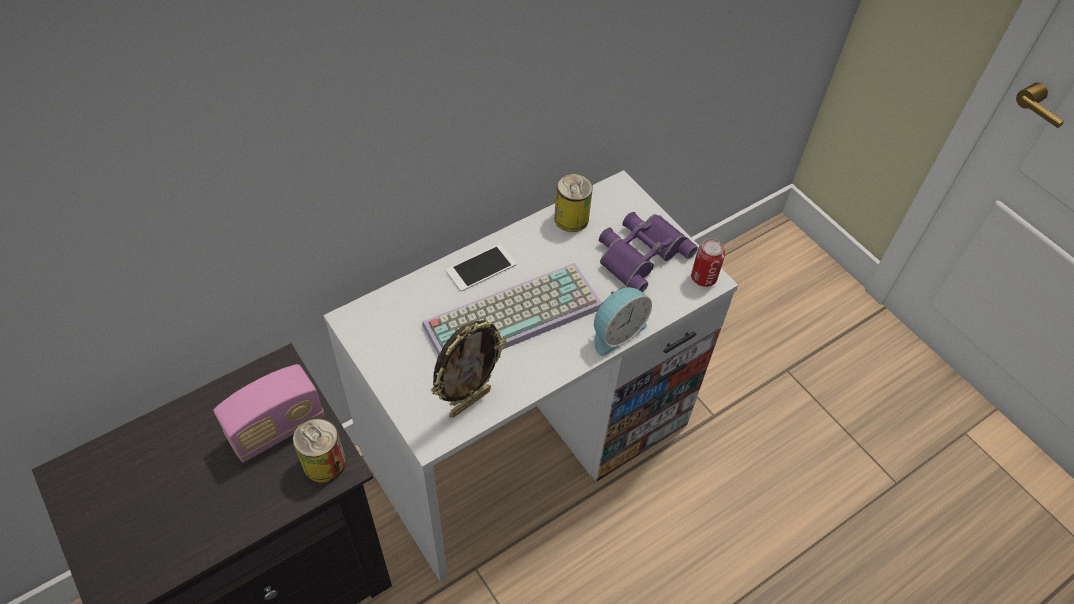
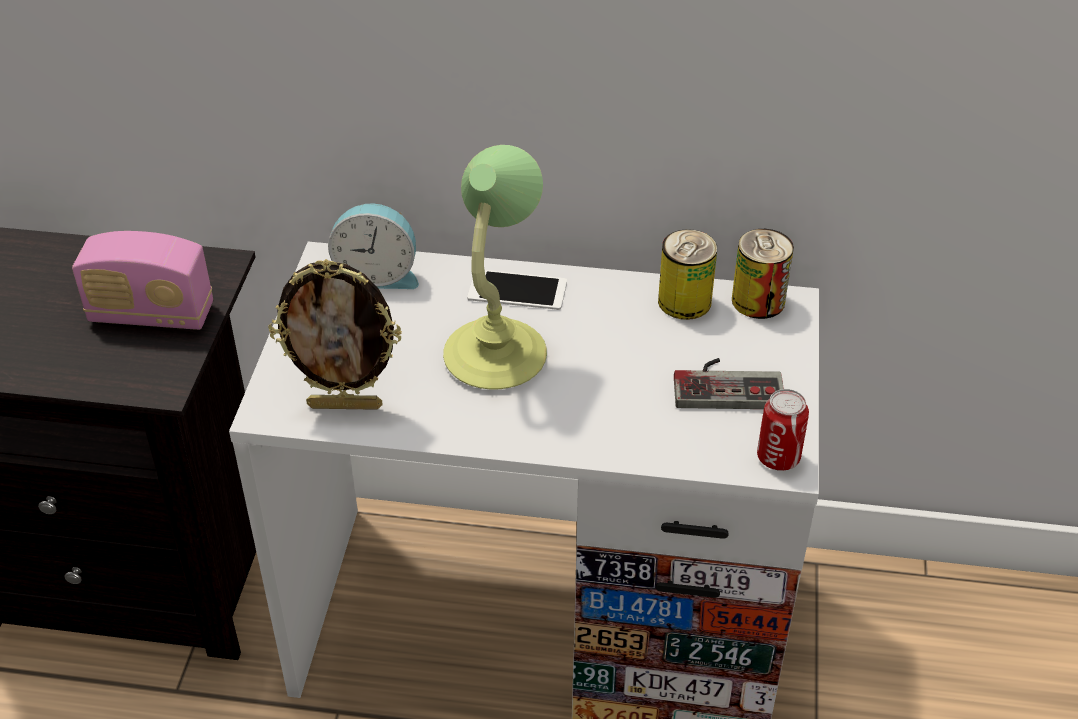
camera: 45 degrees right, 10 degrees down
can [293,417,346,483] -> can moved to [732,229,794,319]
keyboard [422,263,602,356] -> table lamp [443,145,547,390]
alarm clock [594,286,652,356] -> alarm clock moved to [328,204,419,289]
purple binoculars [599,212,698,292] -> game controller [674,358,784,409]

